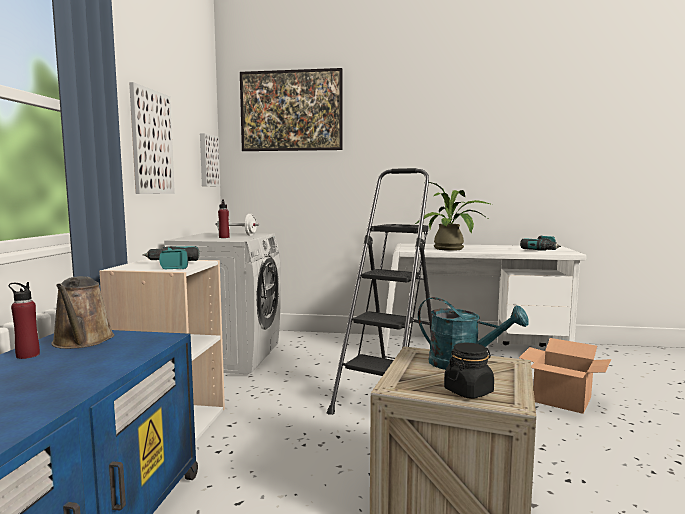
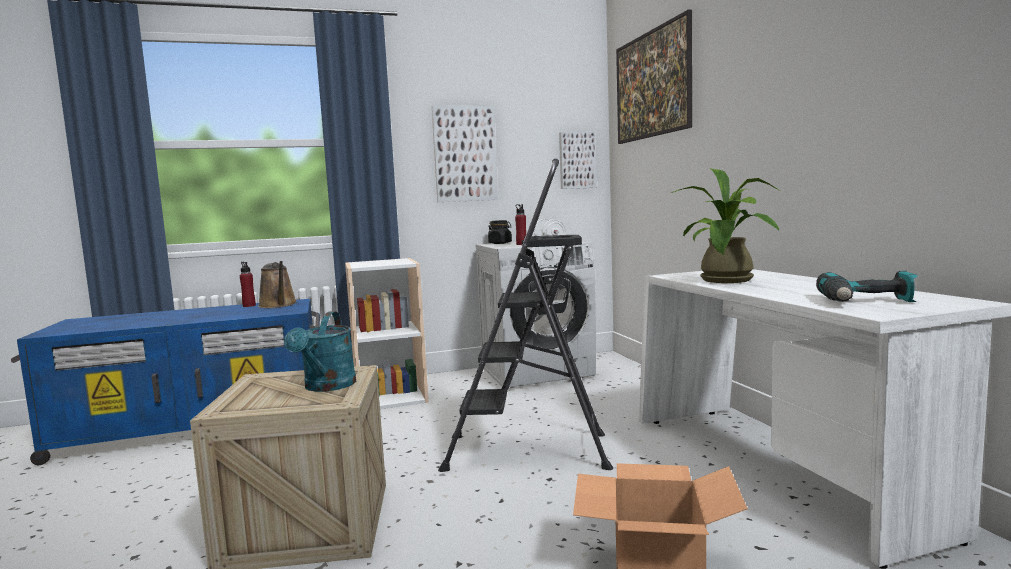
camera: 65 degrees right, 0 degrees up
brown watering can [51,276,114,349] -> brown watering can turned 75 degrees counterclockwise [258,261,297,308]
power drill [142,246,199,269] -> none
black jar [444,343,494,399] -> black jar moved to [488,220,512,244]

